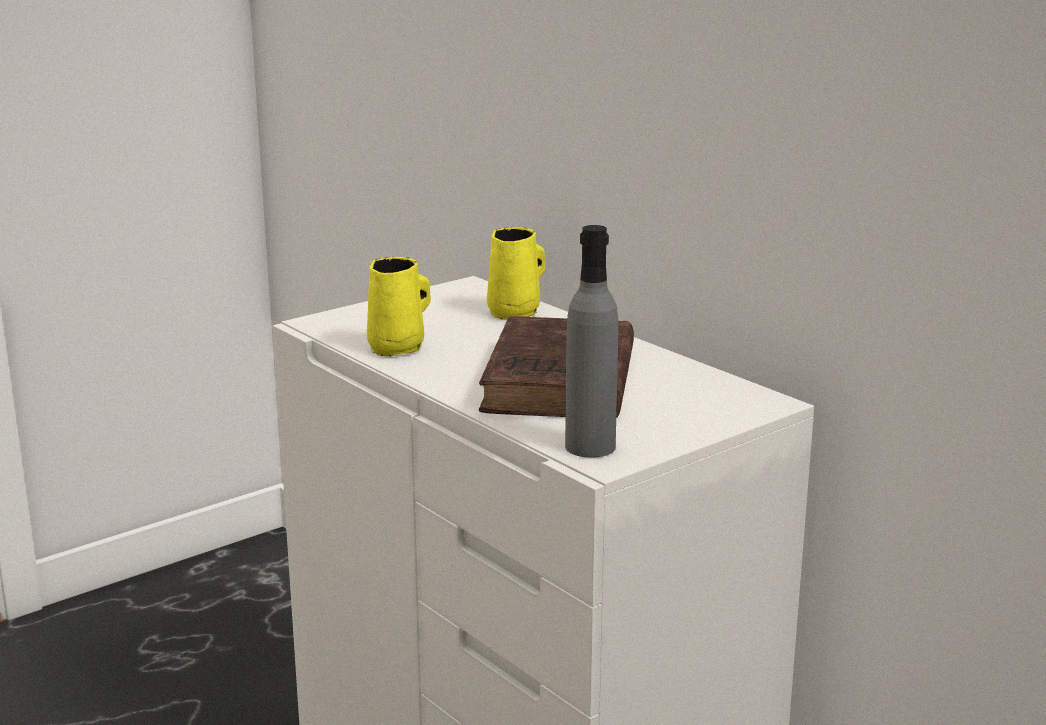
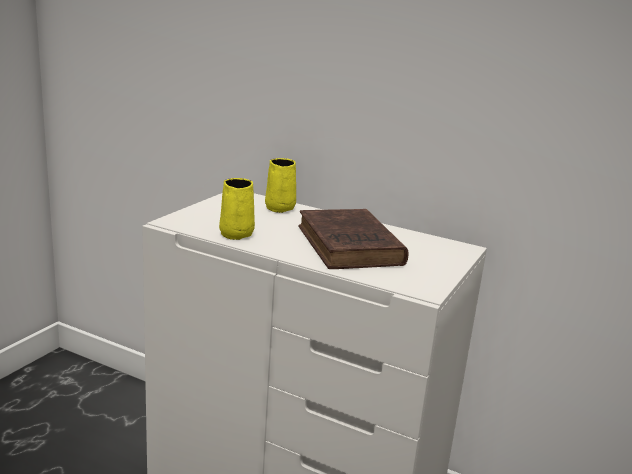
camera: 25 degrees left, 0 degrees up
grey bottle [565,225,618,458] -> none

